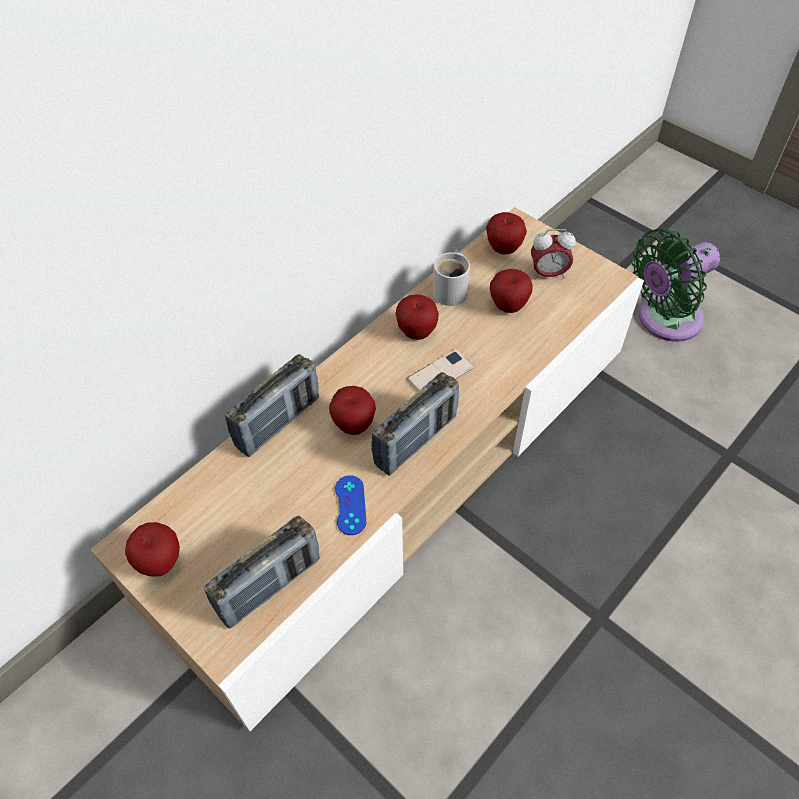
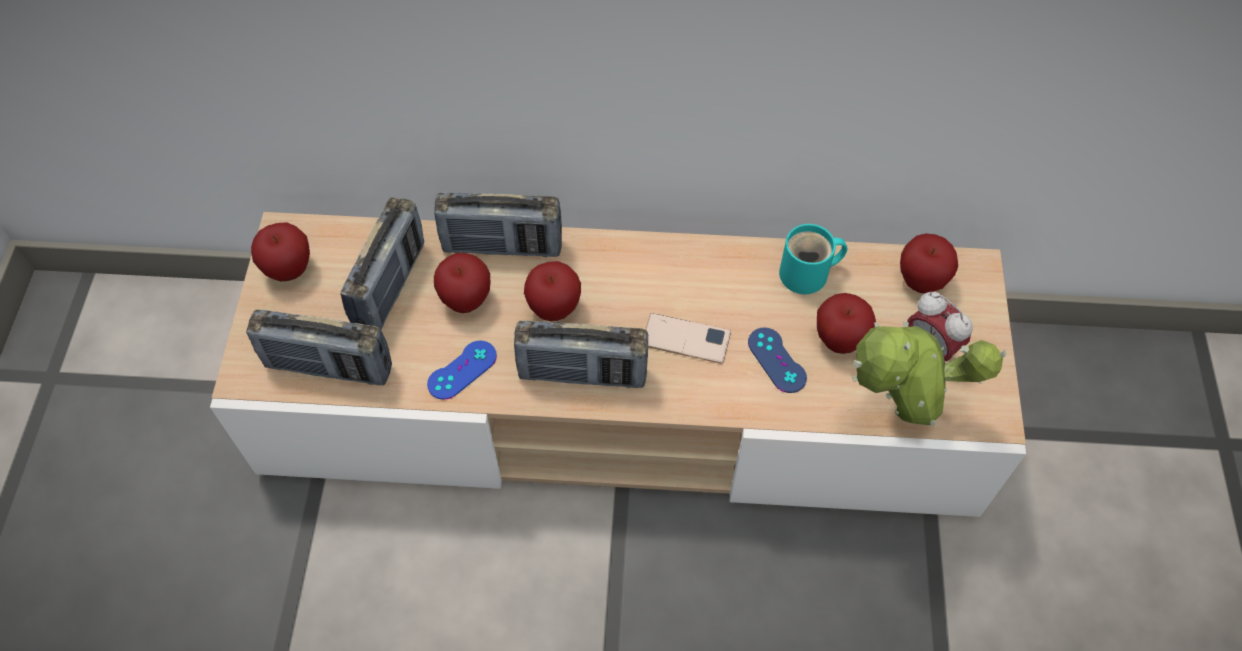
camera: 50 degrees right, 5 degrees up
apple [396,294,439,340] -> apple moved to [434,253,490,313]
white mug [433,252,470,306] -> turquoise mug [779,224,847,294]
green fan [631,229,720,342] -> none
none -> radio [340,197,424,329]
none -> blue game controller [748,327,807,393]
none -> potted plant [852,321,1006,427]

